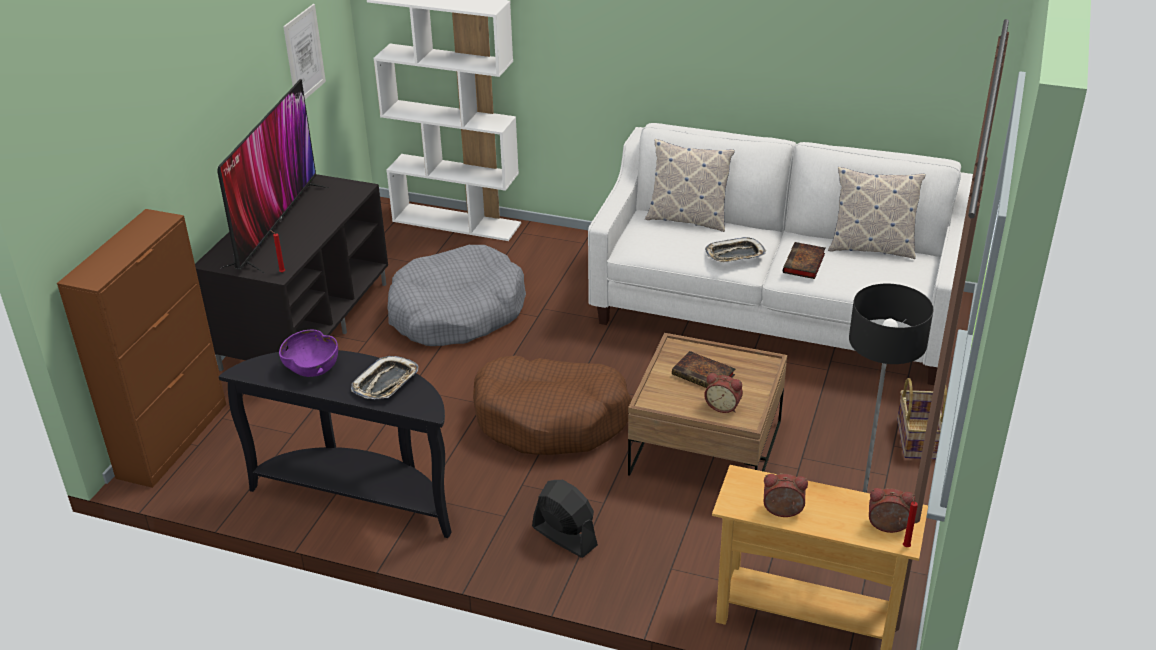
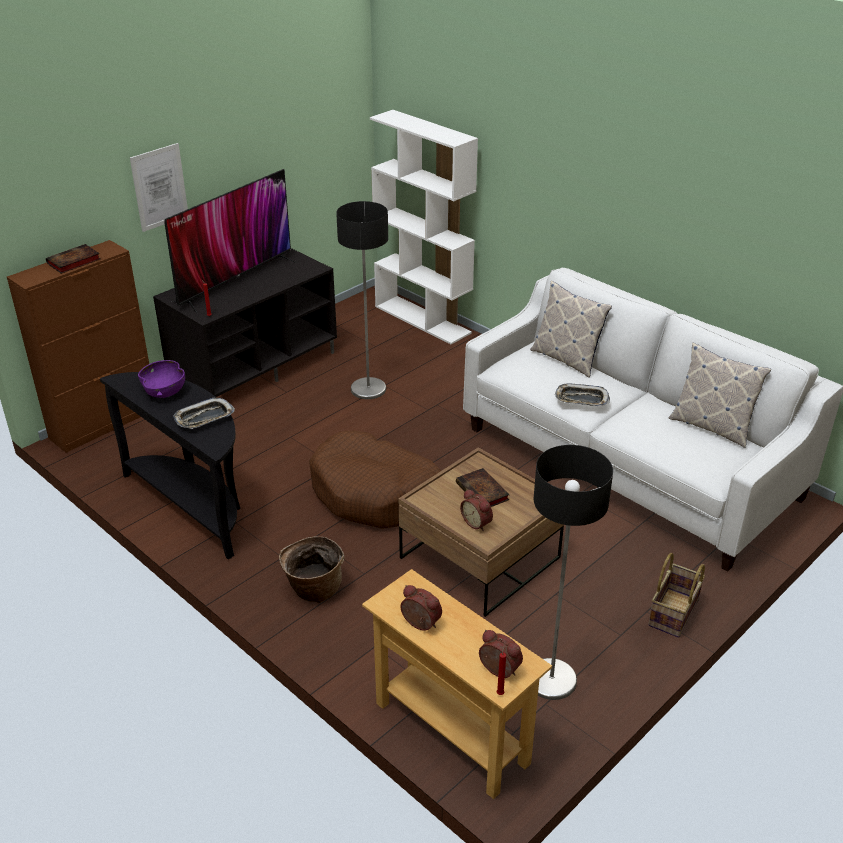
camera: 25 degrees right, 0 degrees up
picture [283,4,326,99] -> picture moved to [130,143,188,232]
grey dog bed [388,245,526,346] -> floor lamp [336,201,388,399]
black fan [532,480,598,558] -> basket [279,536,344,603]
book [783,242,825,279] -> book moved to [46,244,100,274]

